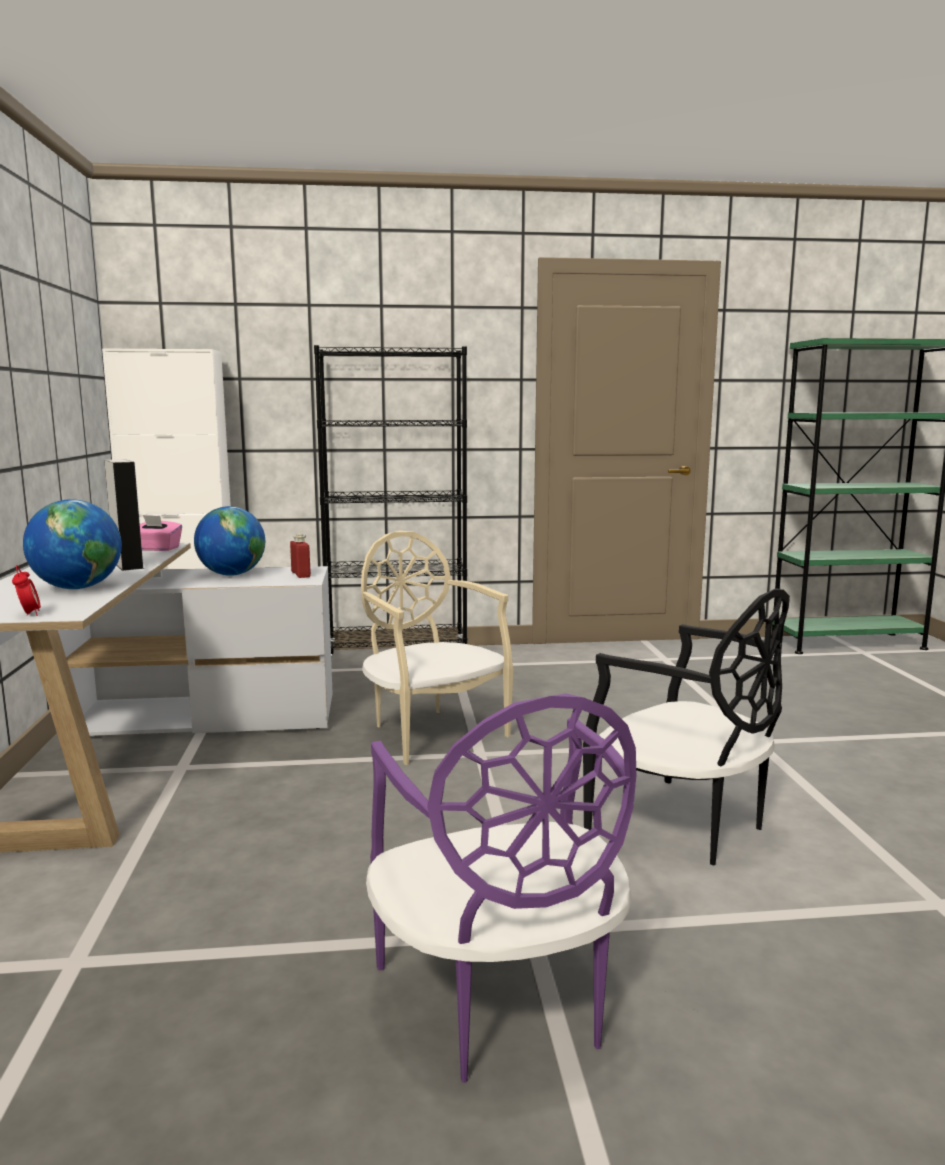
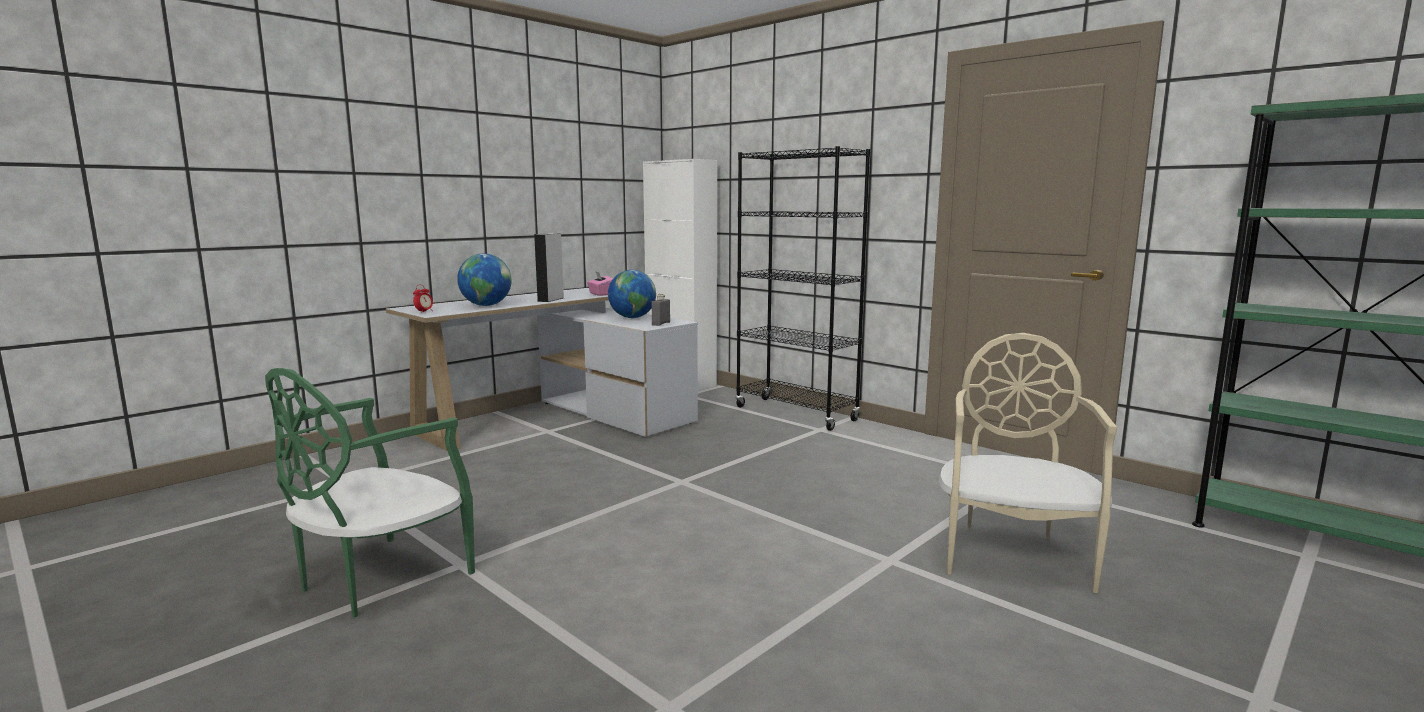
camera: 50 degrees right, 0 degrees up
red bottle [290,534,311,578] -> grey bottle [651,294,670,326]
beige chair [361,531,514,765] -> beige chair moved to [939,333,1117,593]
purple chair [366,693,636,1083] -> green chair [265,368,475,618]
black chair [583,588,790,866] -> none

